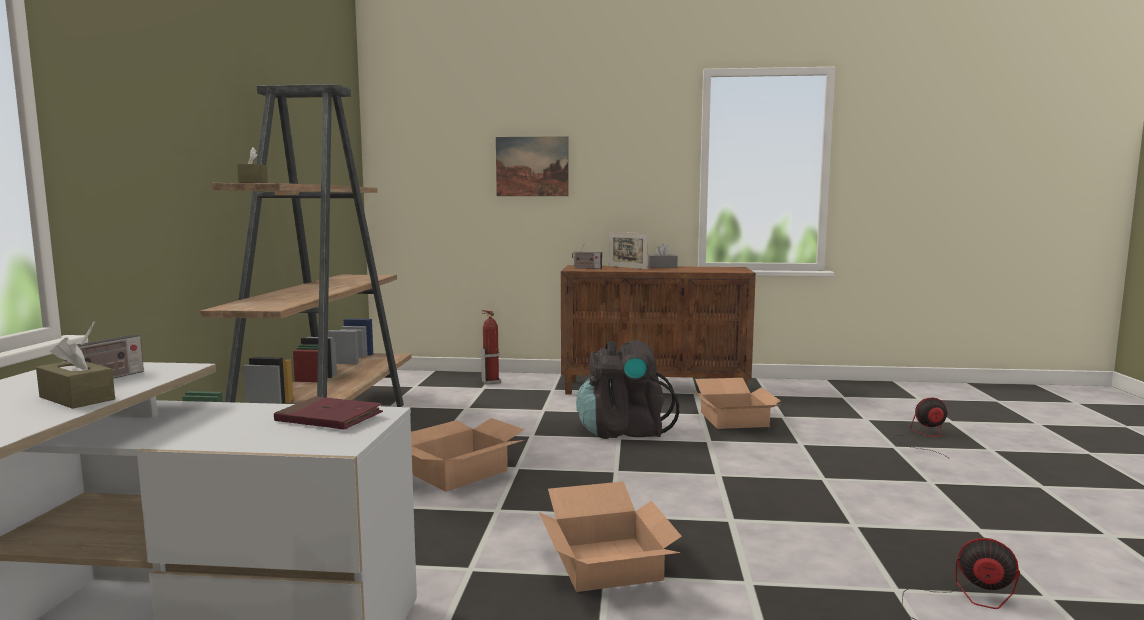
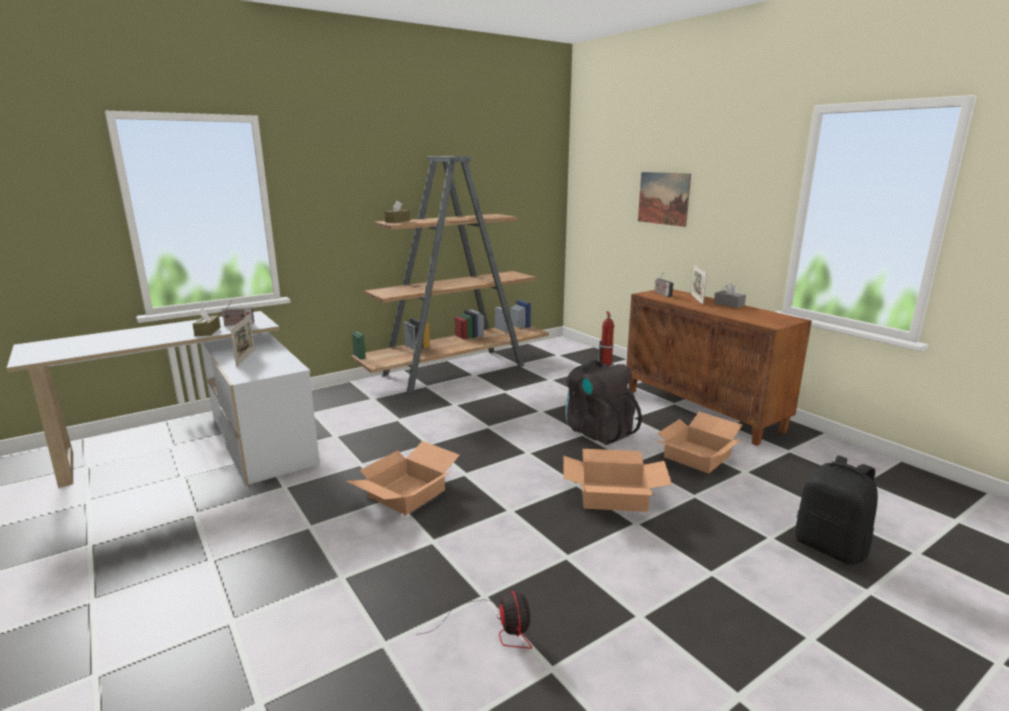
camera: 50 degrees right, 10 degrees up
red book [274,396,383,430] -> none
cardboard box [411,418,525,492] -> cardboard box moved to [564,449,672,512]
fan [894,397,948,458] -> black backpack [795,456,878,565]
none -> picture frame [230,315,255,367]

